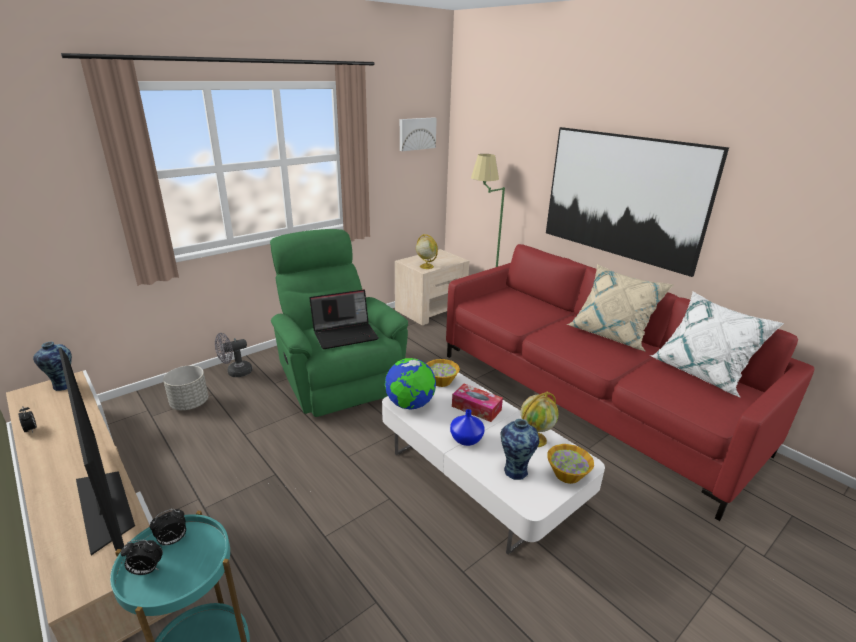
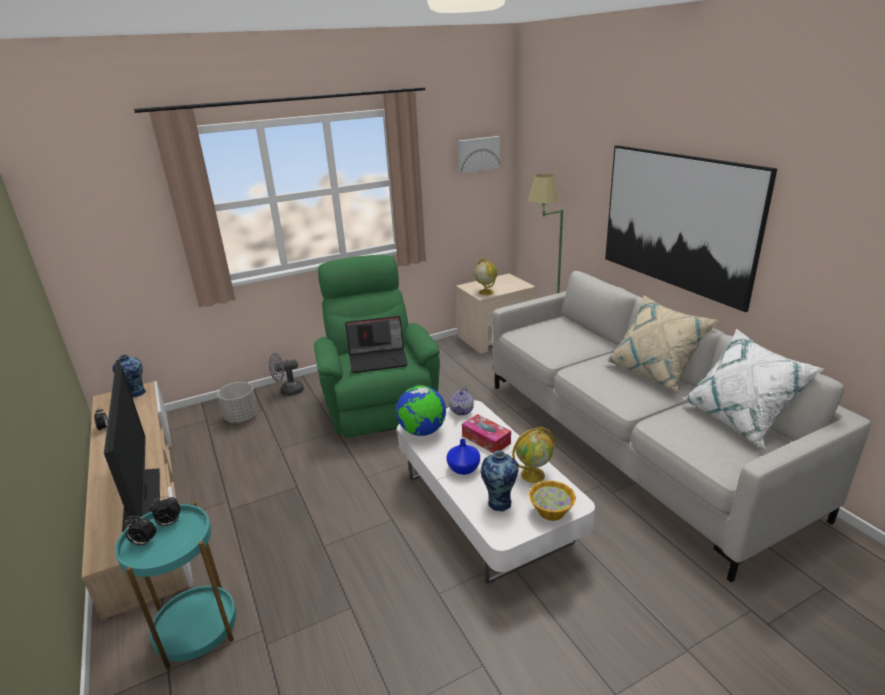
camera: 15 degrees right, 0 degrees up
bowl [426,359,460,387] -> teapot [449,387,474,416]
red sofa [446,244,814,521] -> grey sofa [493,271,871,582]

